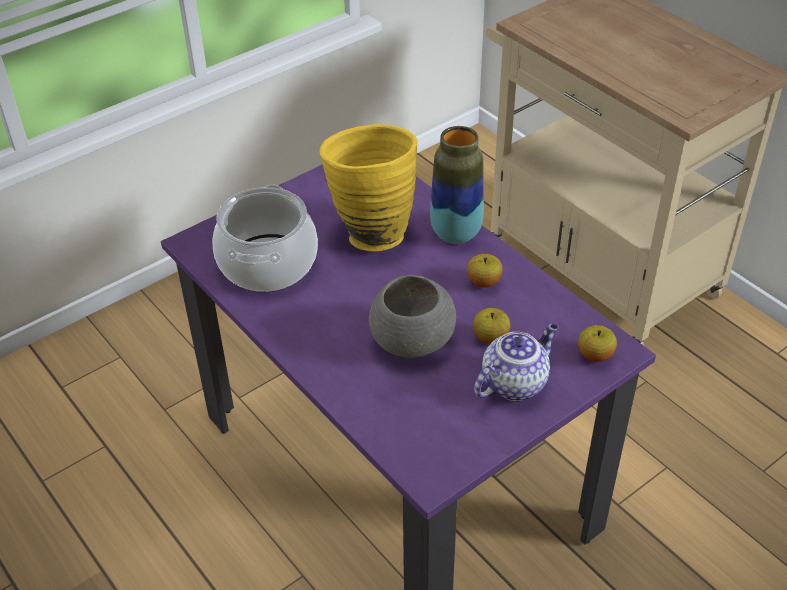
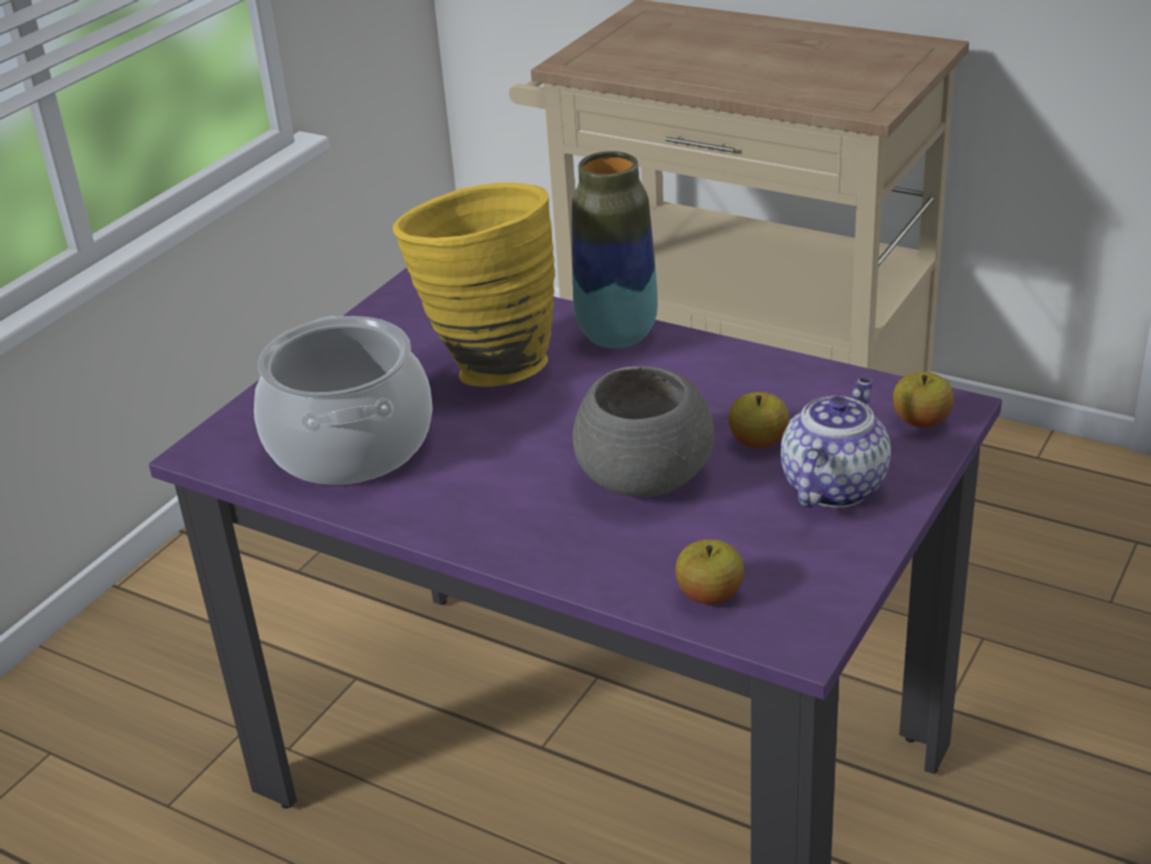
camera: 20 degrees left, 10 degrees down
apple [467,254,503,288] -> apple moved to [675,539,744,604]

